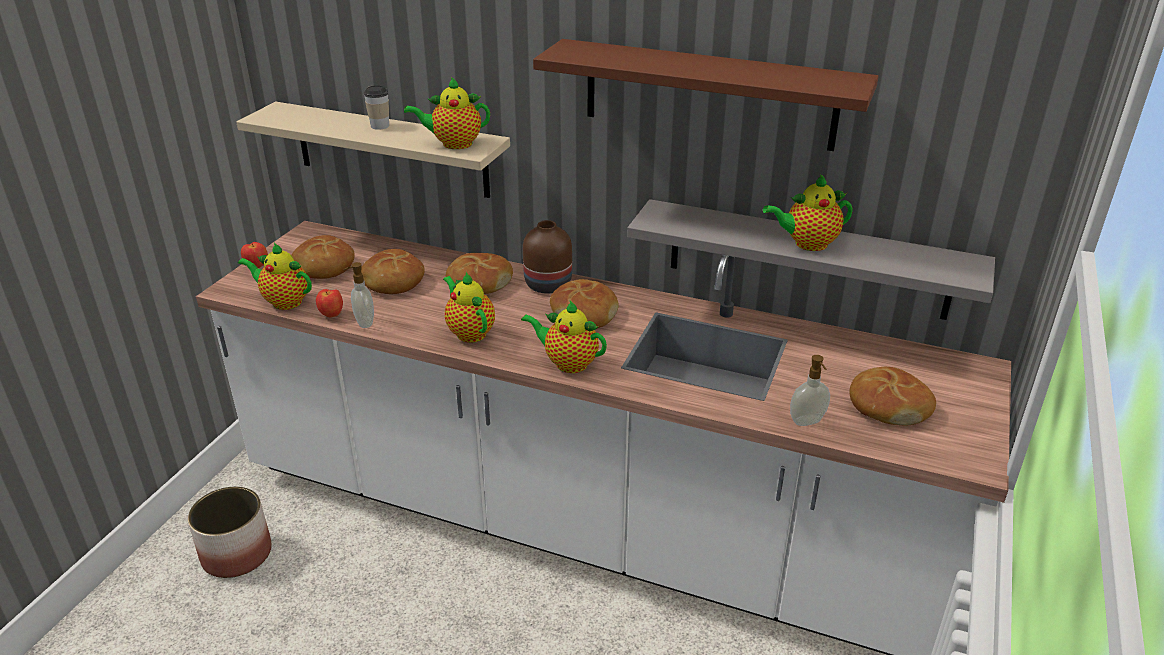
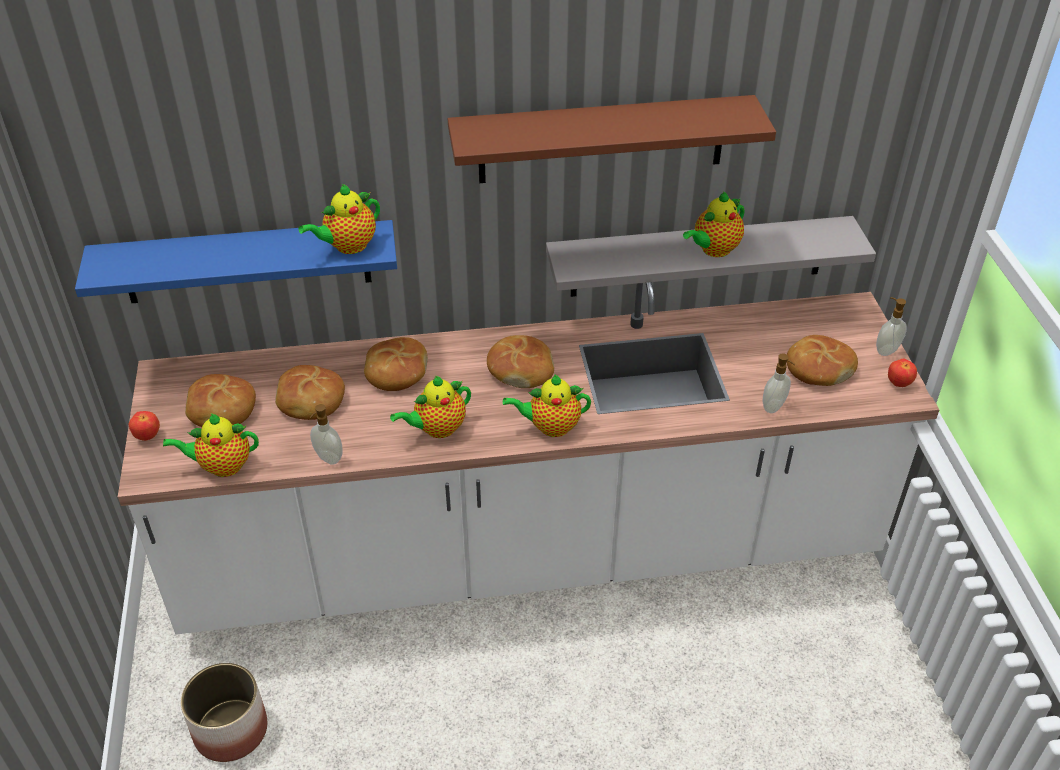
camera: 30 degrees left, 10 degrees up
beige shelf [236,102,510,198] -> blue shelf [75,220,397,303]
apple [316,289,343,317] -> apple moved to [888,358,917,387]
cup [364,85,389,130] -> none
teapot [443,272,495,343] -> teapot turned 60 degrees counterclockwise [390,376,471,438]
brown vase [523,220,572,294] -> none
none -> soap dispenser [876,297,907,356]

